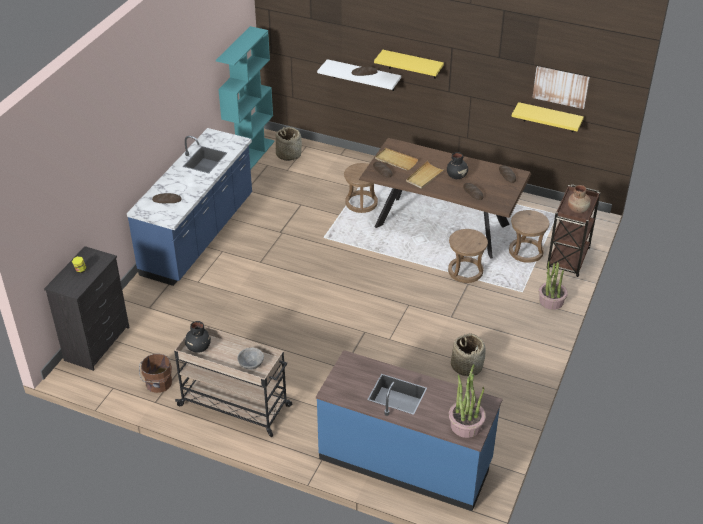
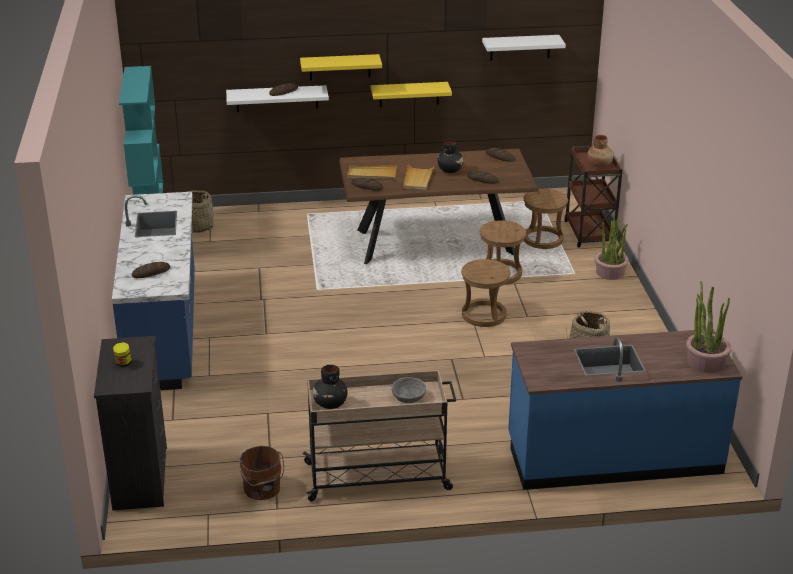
camera: 30 degrees left, 10 degrees down
brown stool [344,163,378,213] -> brown stool moved to [461,259,511,327]
yellow shelf [512,102,584,132] -> yellow shelf moved to [371,82,452,107]
picture [532,66,590,109] -> white shelf [482,35,566,61]

